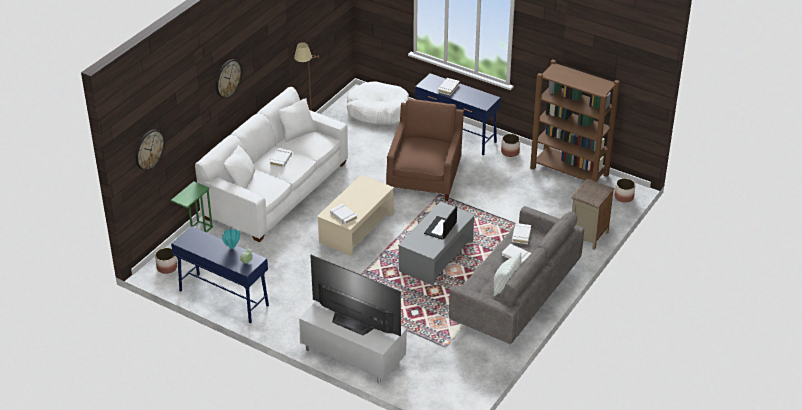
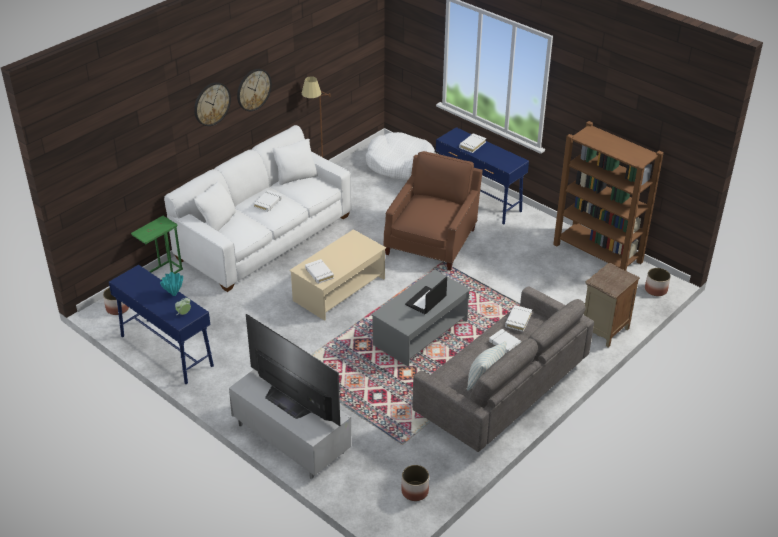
camera: 10 degrees right, 0 degrees up
wall clock [135,129,165,170] -> wall clock moved to [237,69,272,111]
planter [501,134,520,157] -> planter moved to [401,465,429,501]

